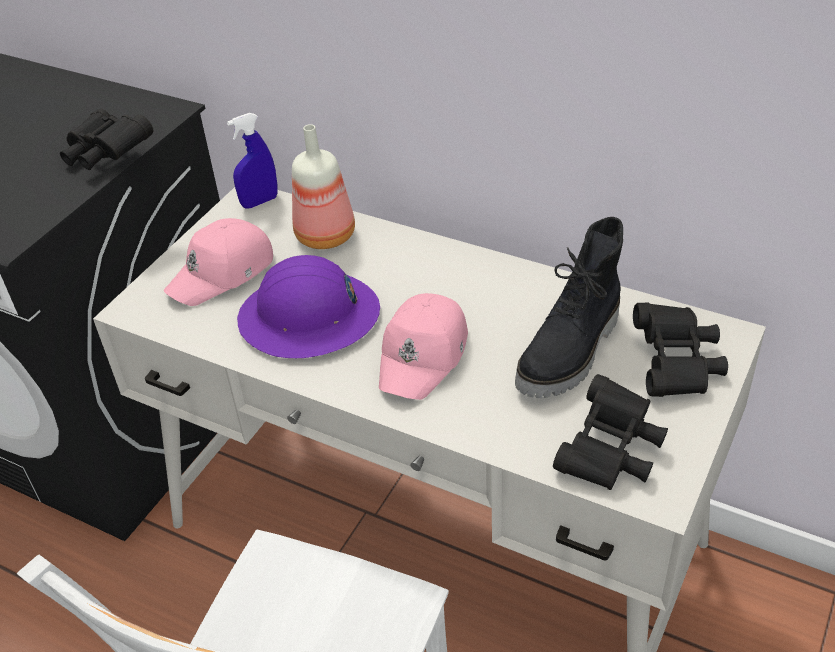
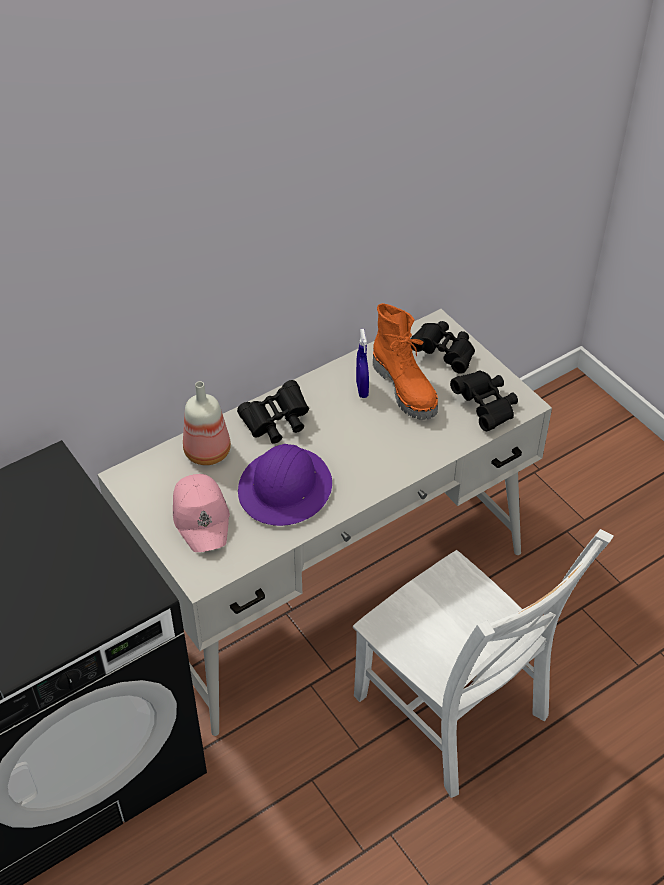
camera: 65 degrees left, 5 degrees up
black binoculars [60,109,153,170] -> black binoculars moved to [237,380,309,444]
blue spray bottle [227,113,278,209] -> blue spray bottle moved to [356,329,369,398]
pink cap [379,293,468,400] -> none
black boot [515,217,623,398] -> orange boot [373,303,438,420]

